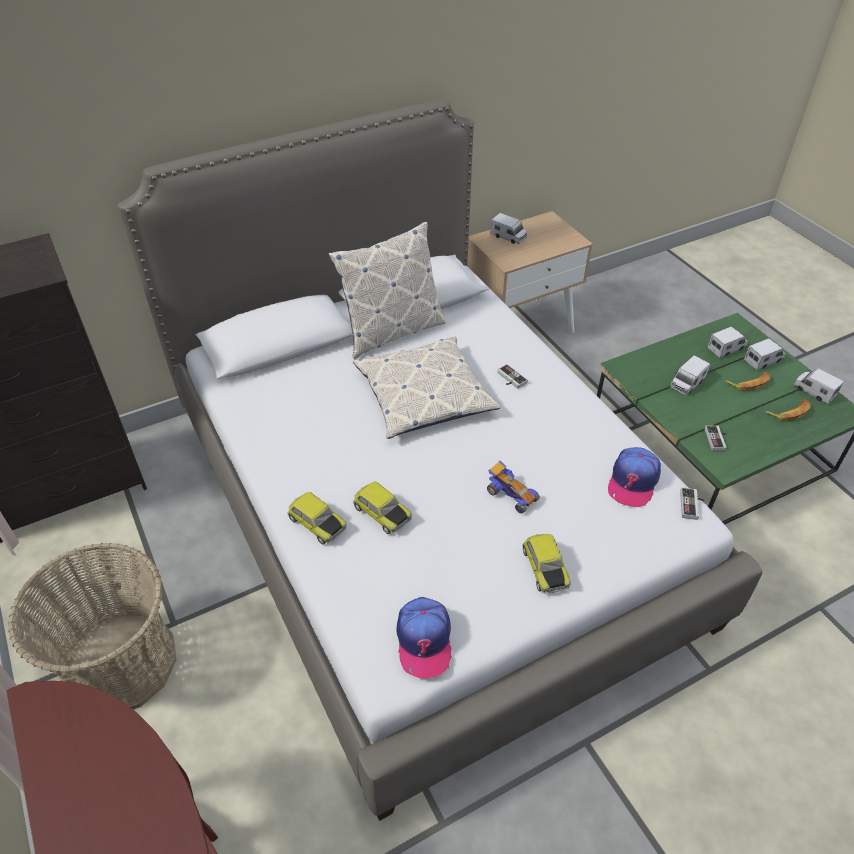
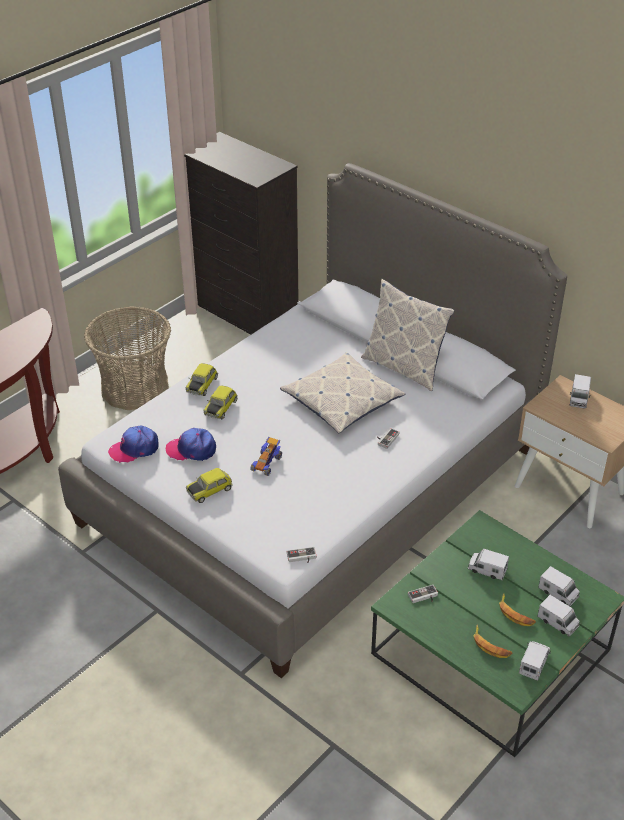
camera: 70 degrees right, 5 degrees down
cap [608,447,661,507] -> cap moved to [166,428,216,461]

